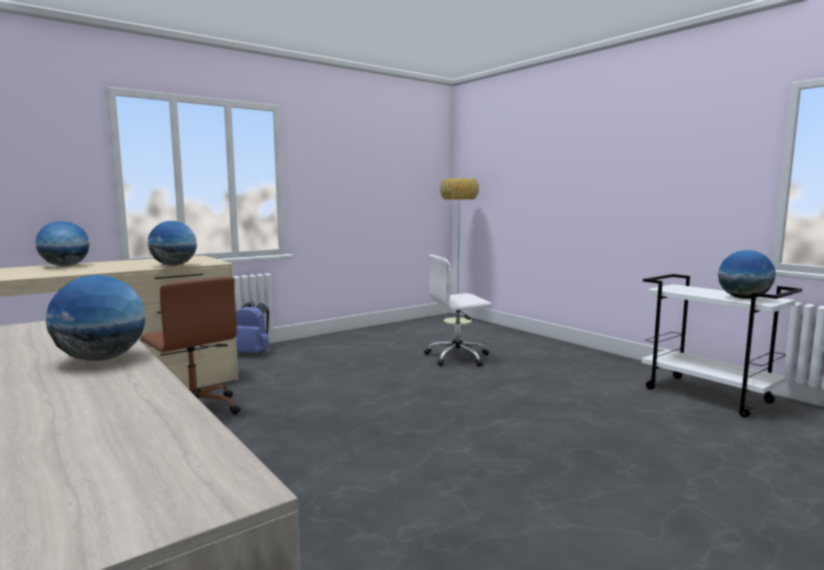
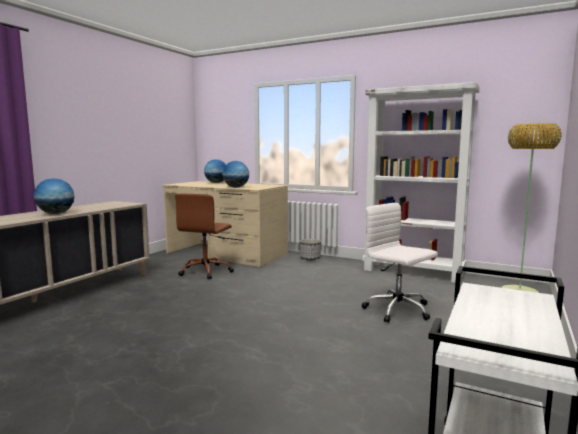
camera: 65 degrees right, 0 degrees up
blue backpack [236,301,269,353] -> planter [300,239,321,260]
globe [718,250,776,299] -> none
none -> white bookcase [362,82,480,283]

